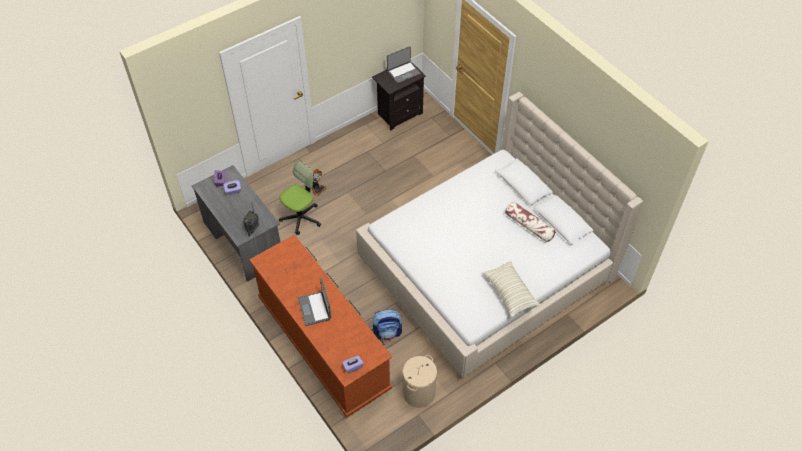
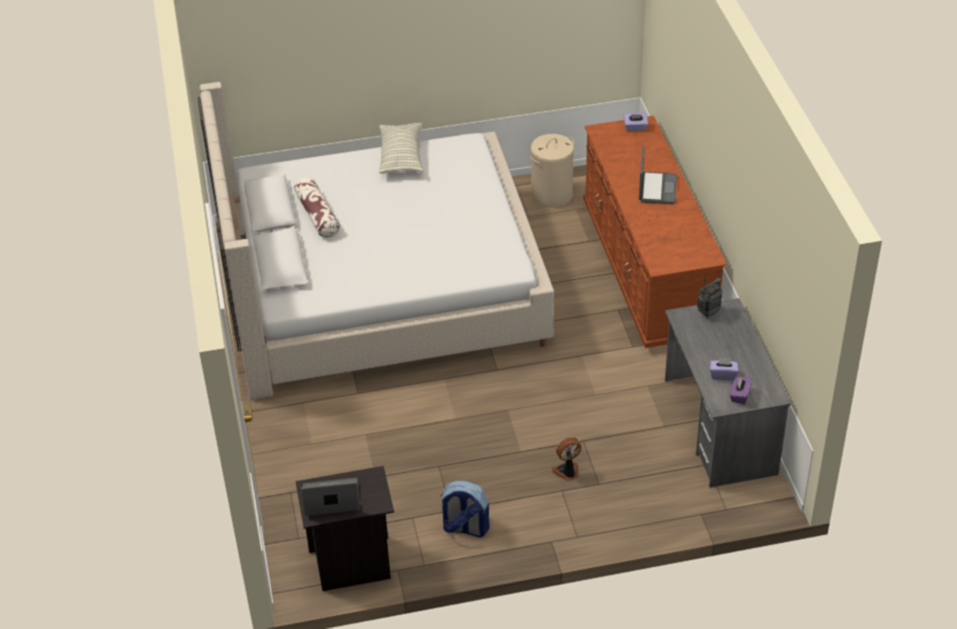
camera: 155 degrees left, 10 degrees down
office chair [279,161,321,235] -> none
backpack [373,309,402,340] -> backpack moved to [440,481,490,537]

